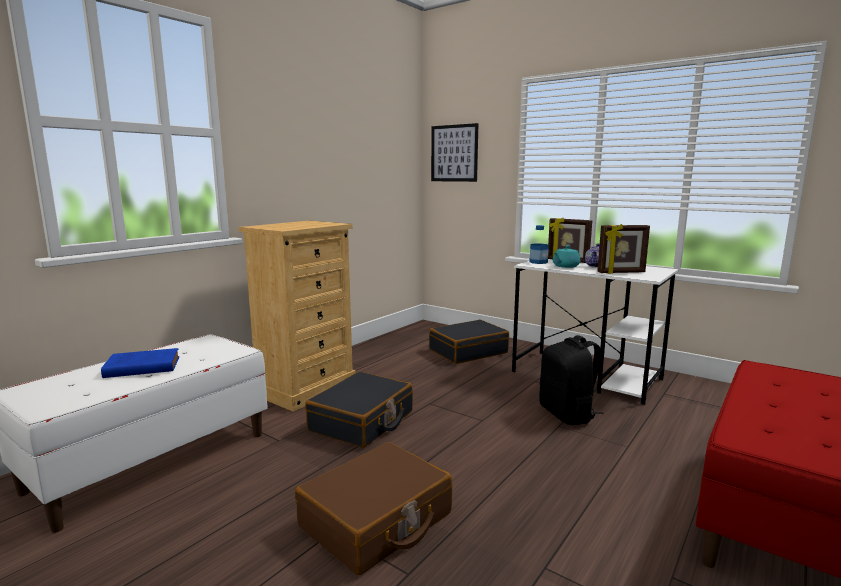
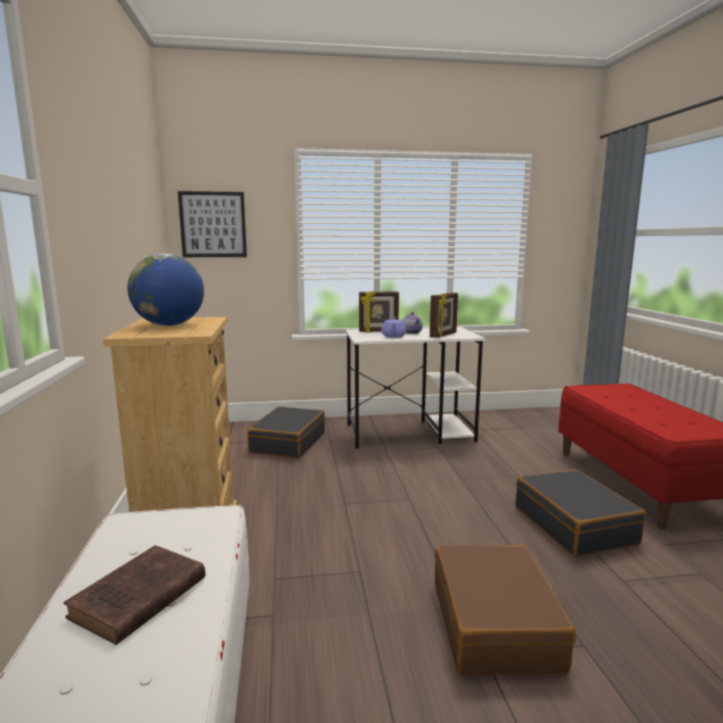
camera: 45 degrees left, 0 degrees up
blue book [101,348,179,378] -> brown book [63,545,205,645]
black suitcase [305,372,413,448] -> black suitcase moved to [516,469,646,556]
bottle [529,225,549,264] -> none
black backpack [539,335,603,425] -> none
turquoise teapot [553,245,581,268] -> purple teapot [381,317,406,338]
none -> globe [127,253,204,326]

